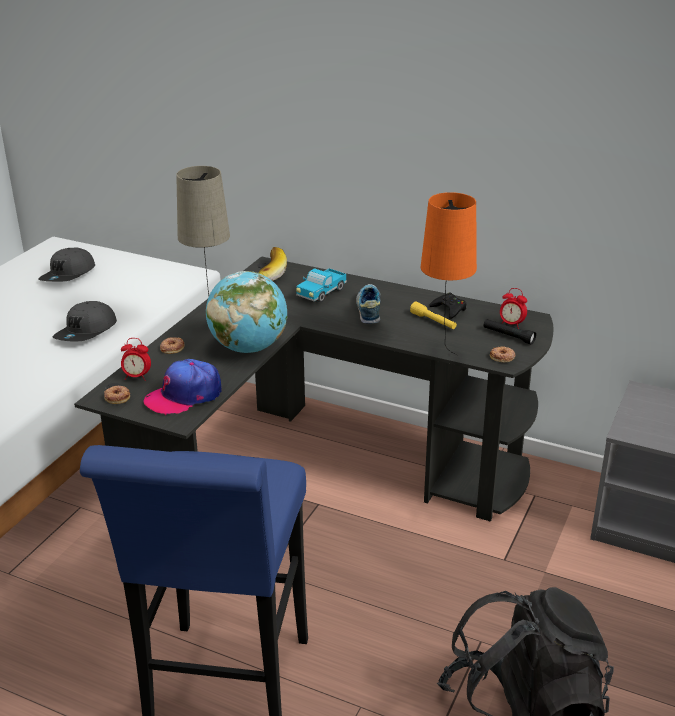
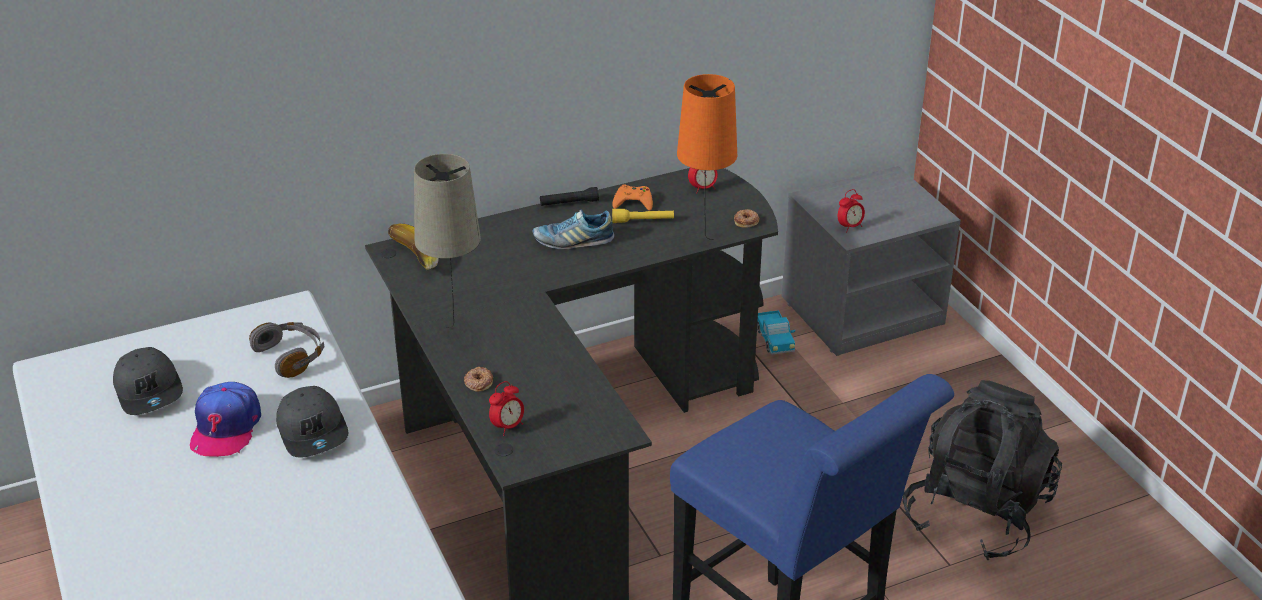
camera: 50 degrees left, 5 degrees up
donut [104,386,130,404] -> none
cap [143,359,222,415] -> cap moved to [190,382,261,457]
globe [206,271,287,353] -> none
toy truck [296,268,347,302] -> toy truck moved to [757,310,795,355]
shoe [356,284,381,324] -> shoe turned 45 degrees counterclockwise [533,209,614,249]
black game controller [429,292,467,319] -> orange game controller [612,184,653,211]
black flashlight [483,319,536,345] -> black flashlight moved to [540,187,599,206]
none -> grey headphones [249,322,325,378]
none -> alarm clock [838,189,865,232]

